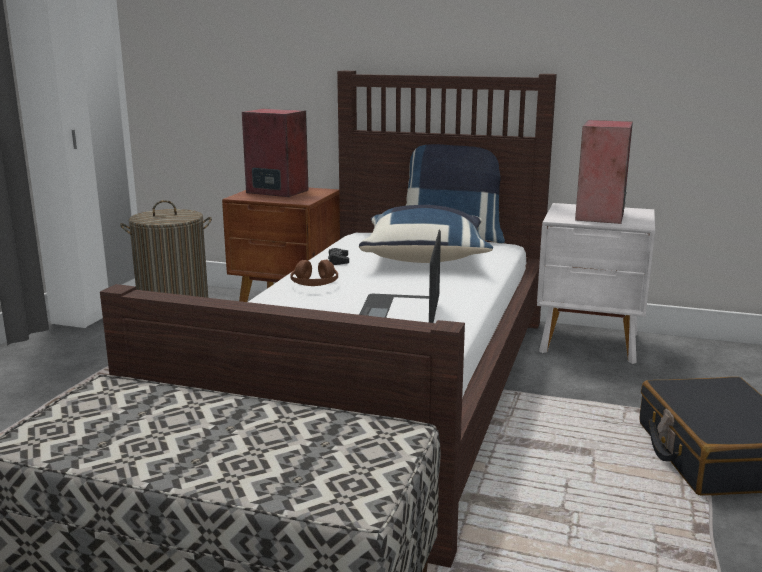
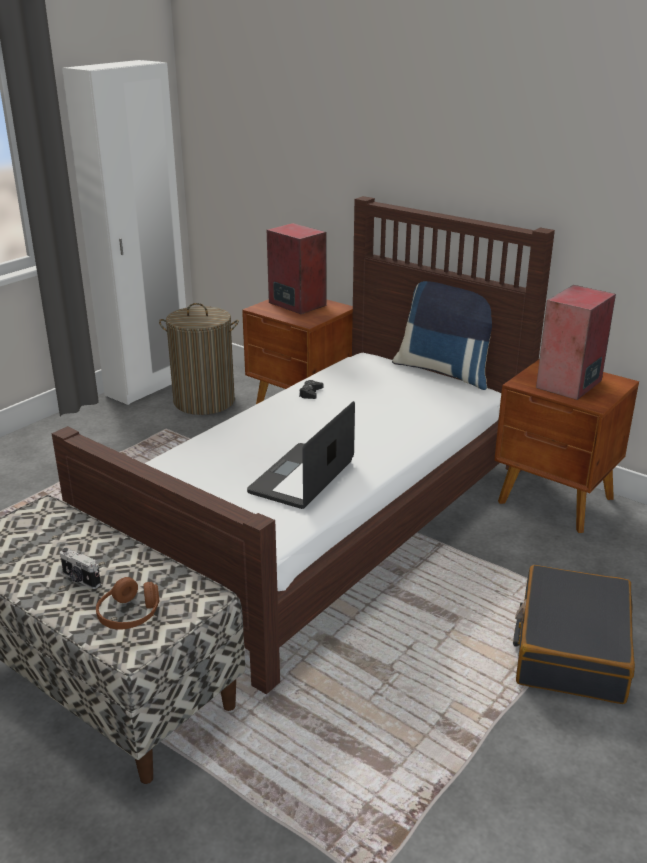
camera: 20 degrees right, 10 degrees up
brown headphones [290,260,338,286] -> brown headphones moved to [96,577,160,630]
blue pillow [359,205,493,263] -> none
white nightstand [537,203,655,364] -> brown nightstand [495,359,639,533]
none -> camera [60,548,101,589]

